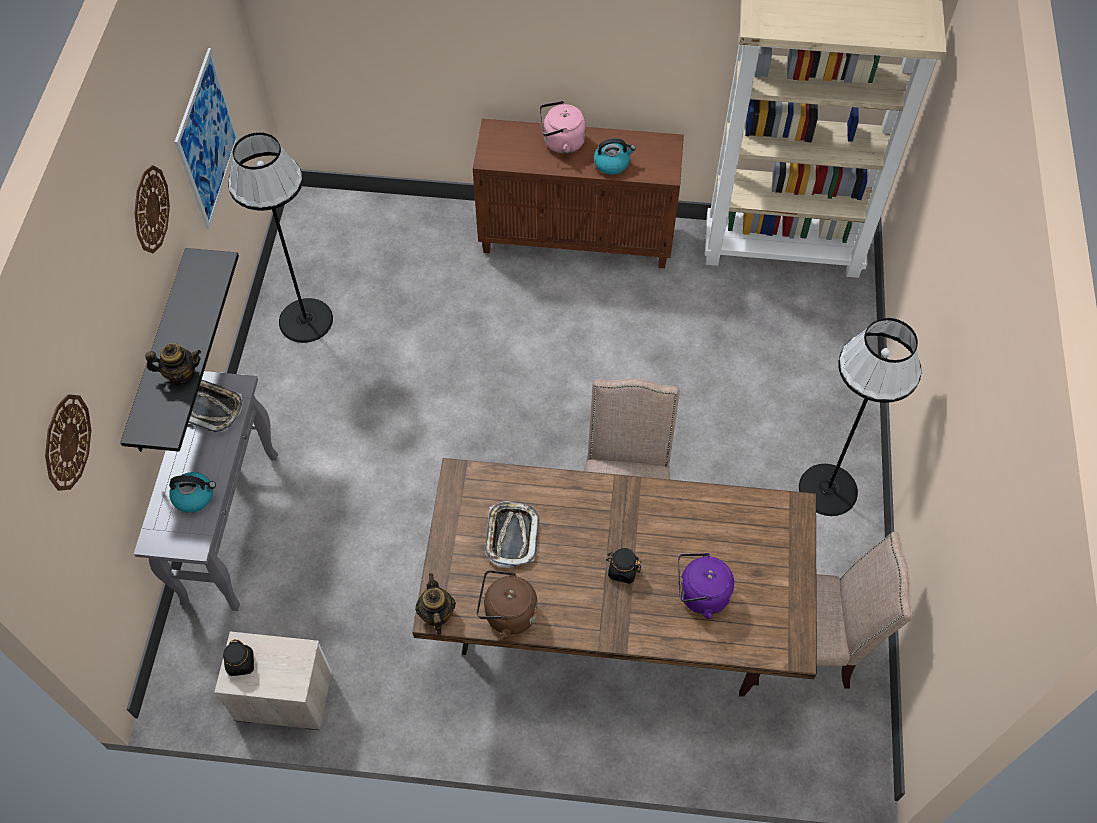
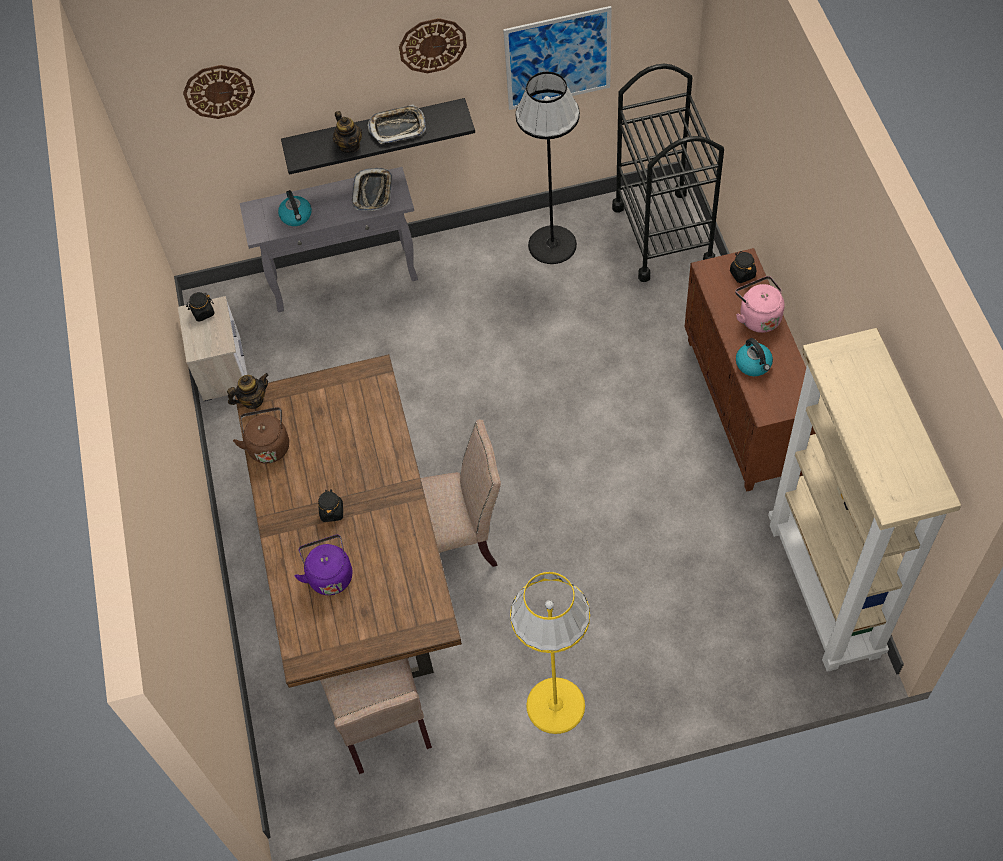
camera: 75 degrees right, 0 degrees up
tray [485,501,539,568] -> tray moved to [367,104,426,144]
black floor lamp [799,318,922,516] -> yellow floor lamp [510,572,590,734]
none -> black cart [612,64,724,282]
none -> black jar [730,251,757,283]

